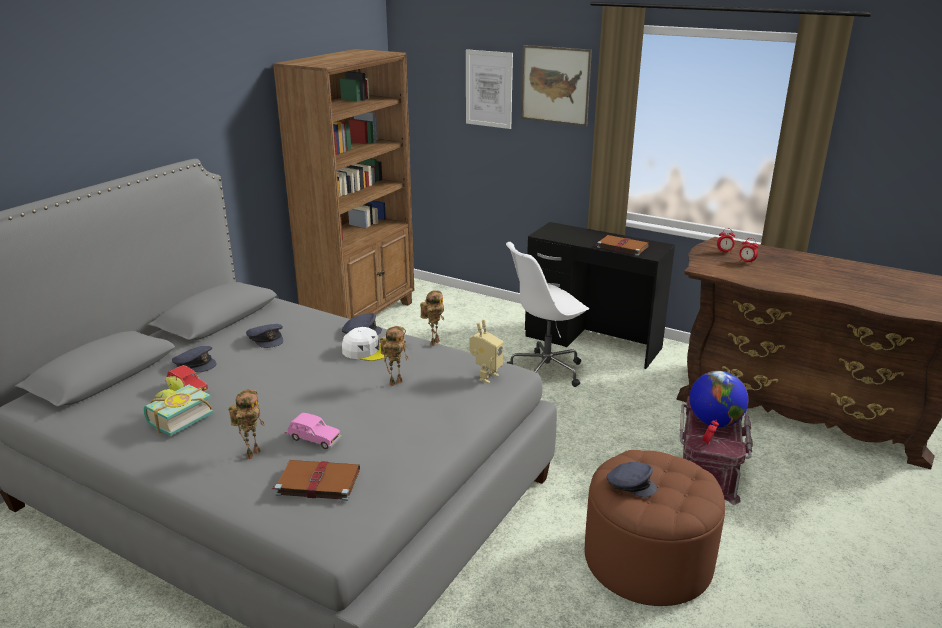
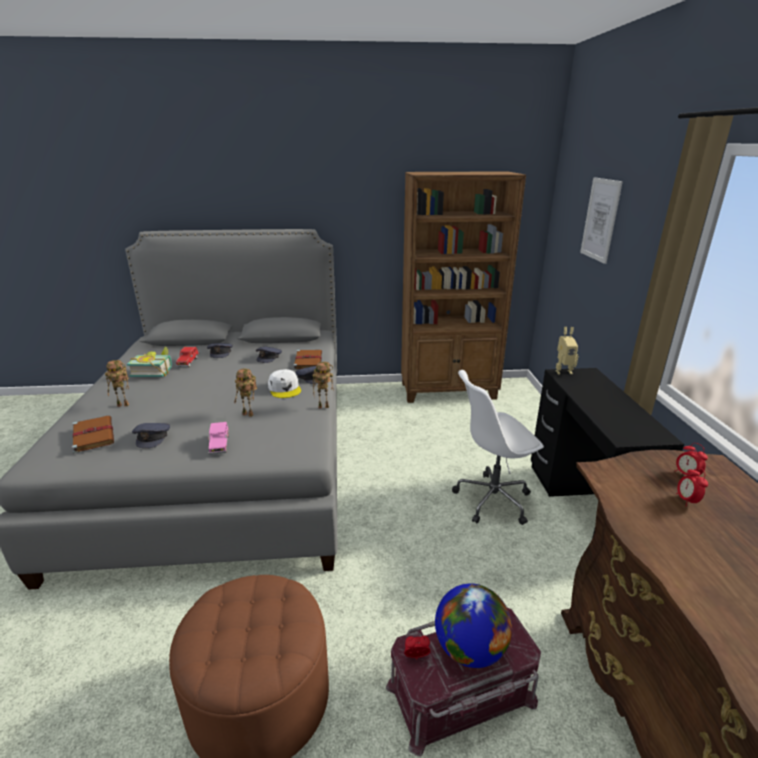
camera: 55 degrees right, 0 degrees up
pink toy car [285,413,342,449] -> pink toy car moved to [208,422,229,455]
toy robot [469,320,504,384] -> toy robot moved to [555,327,578,374]
white office chair [506,242,589,387] -> white office chair turned 45 degrees counterclockwise [452,370,544,525]
picture [521,45,592,126] -> none
brown book [596,235,649,256] -> brown book moved to [293,350,322,370]
grey cap [606,462,657,497] -> grey cap moved to [132,423,170,448]

